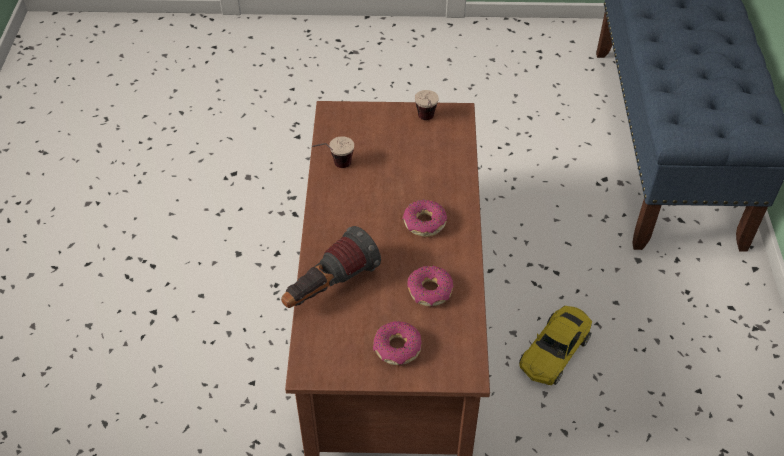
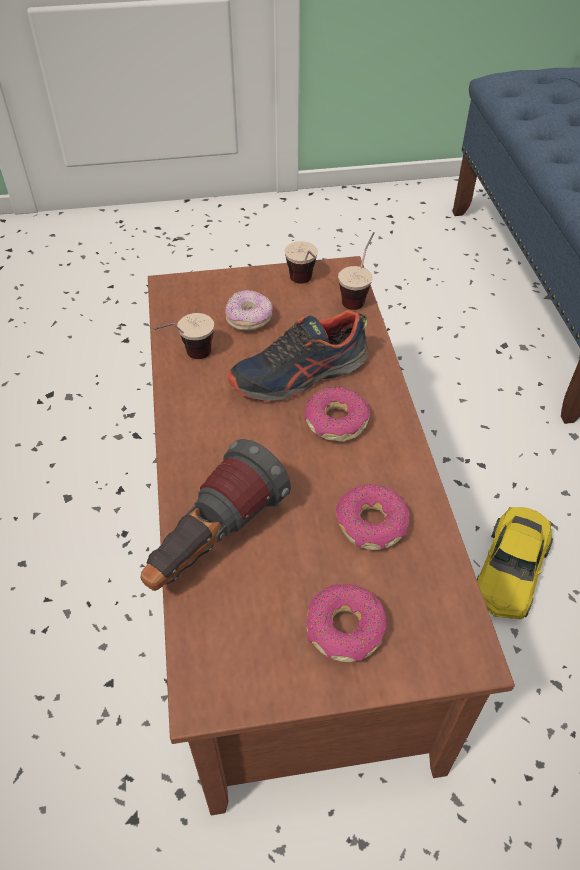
camera: 10 degrees left, 0 degrees up
none -> donut [225,290,273,331]
none -> shoe [228,310,369,401]
none -> cup [338,232,374,310]

